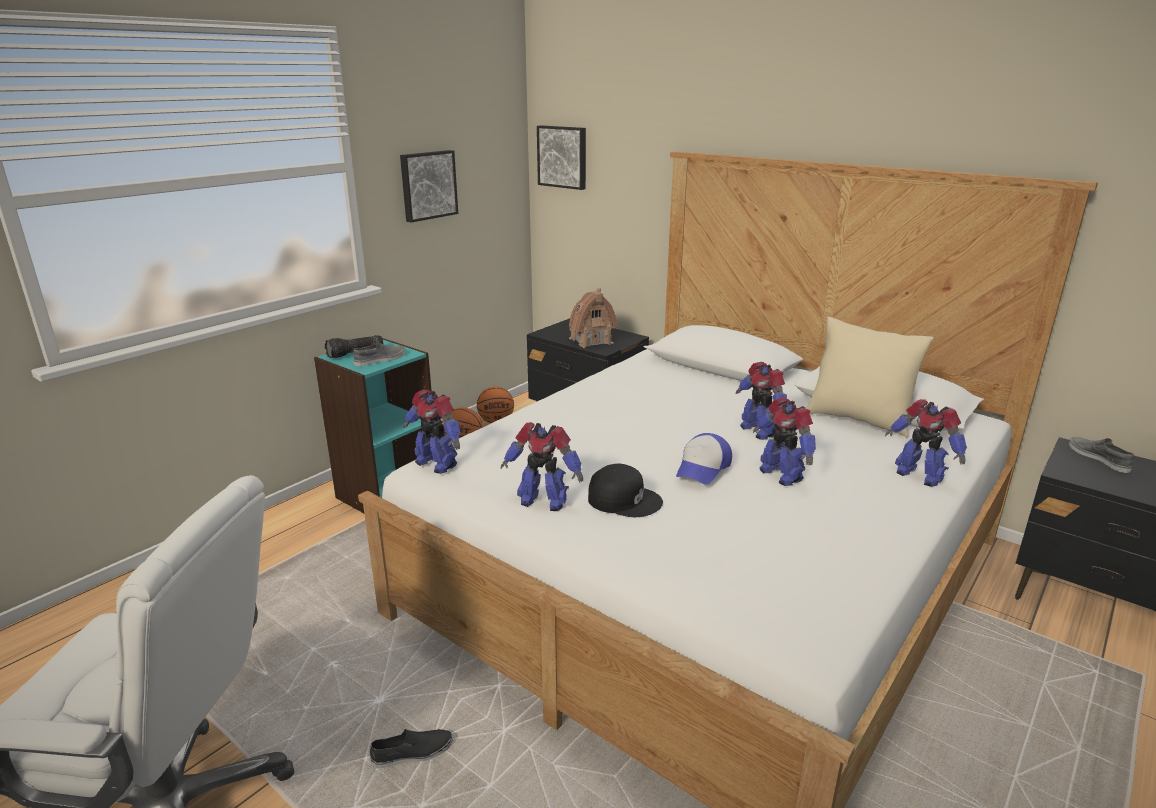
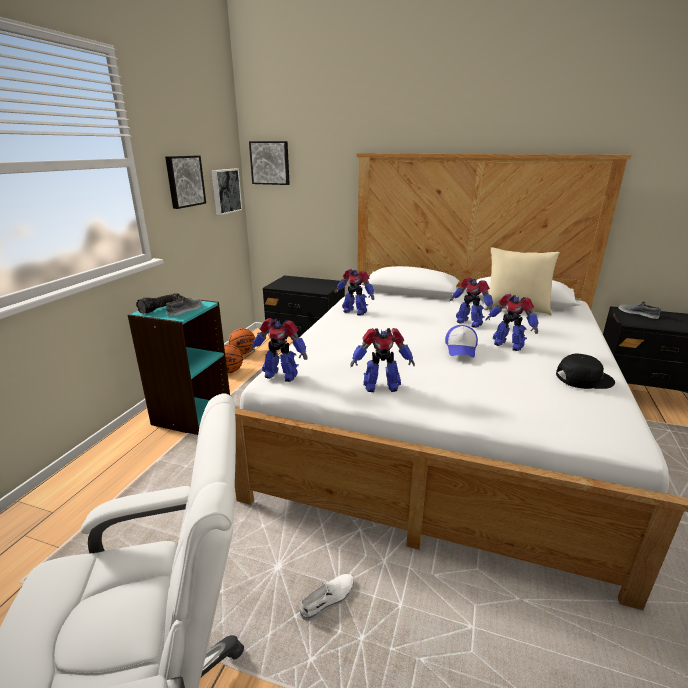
camera: 20 degrees left, 0 degrees up
black shoe [370,729,453,768] -> white shoe [300,574,354,621]
toy house [569,288,618,348] -> none
black cap [588,463,663,517] -> black cap moved to [556,354,615,389]
toy robot [885,399,967,487] -> toy robot moved to [335,269,374,316]
none -> picture [212,169,242,215]

